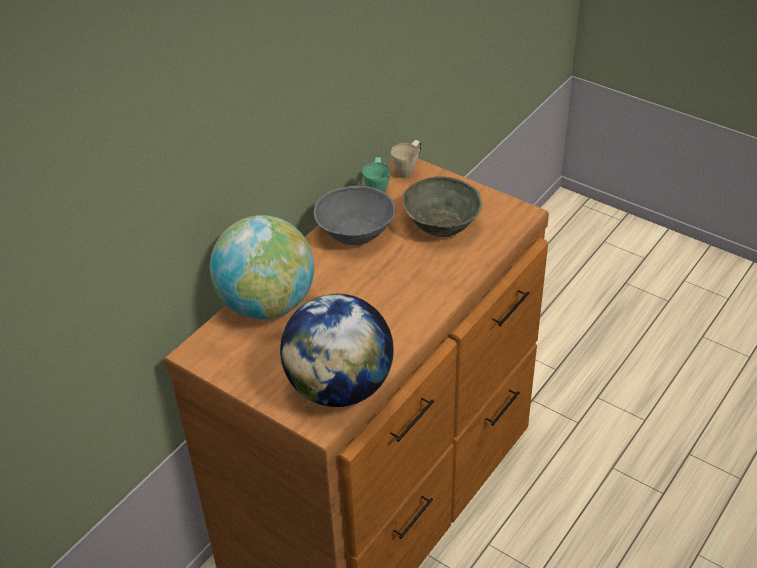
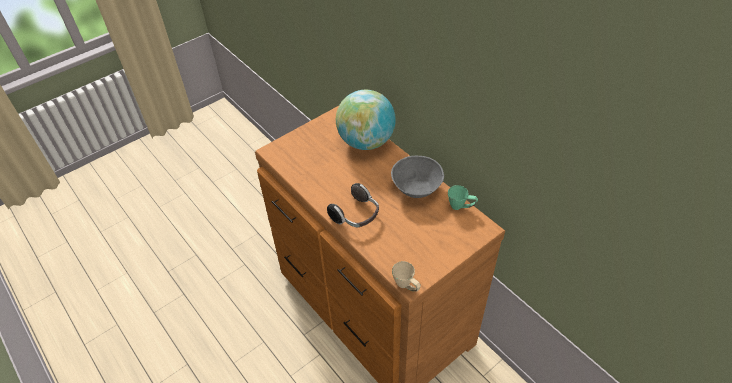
camera: 105 degrees right, 5 degrees up
globe [280,294,394,407] -> none
beige mug [391,140,421,178] -> beige mug moved to [392,261,421,291]
grey bowl [402,176,482,237] -> none
none -> headphones [327,183,379,227]

